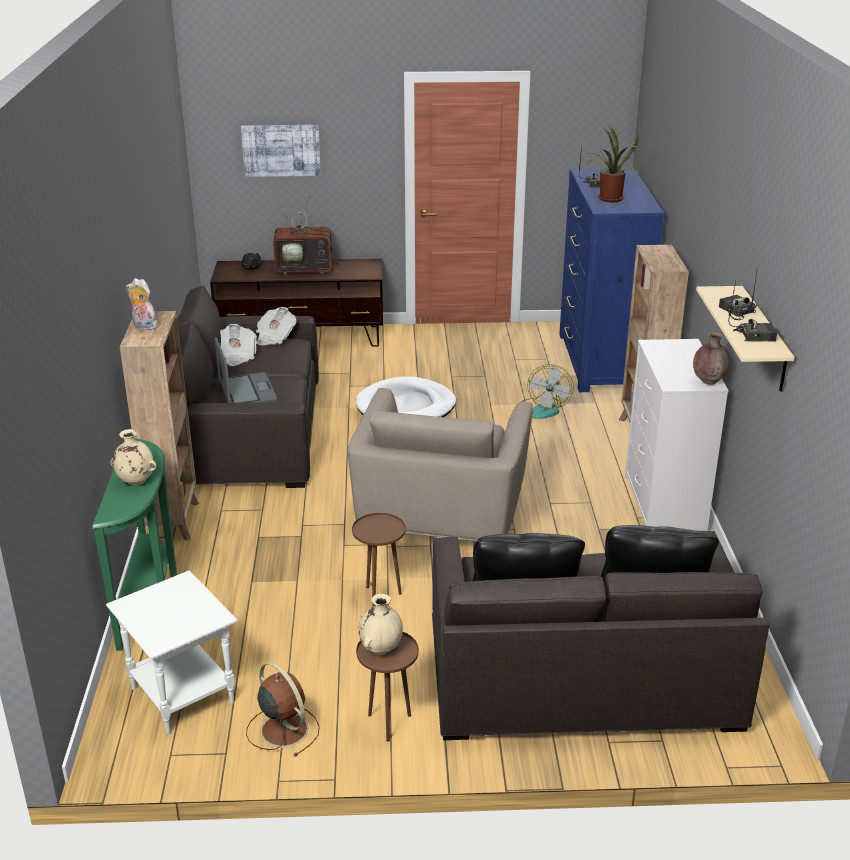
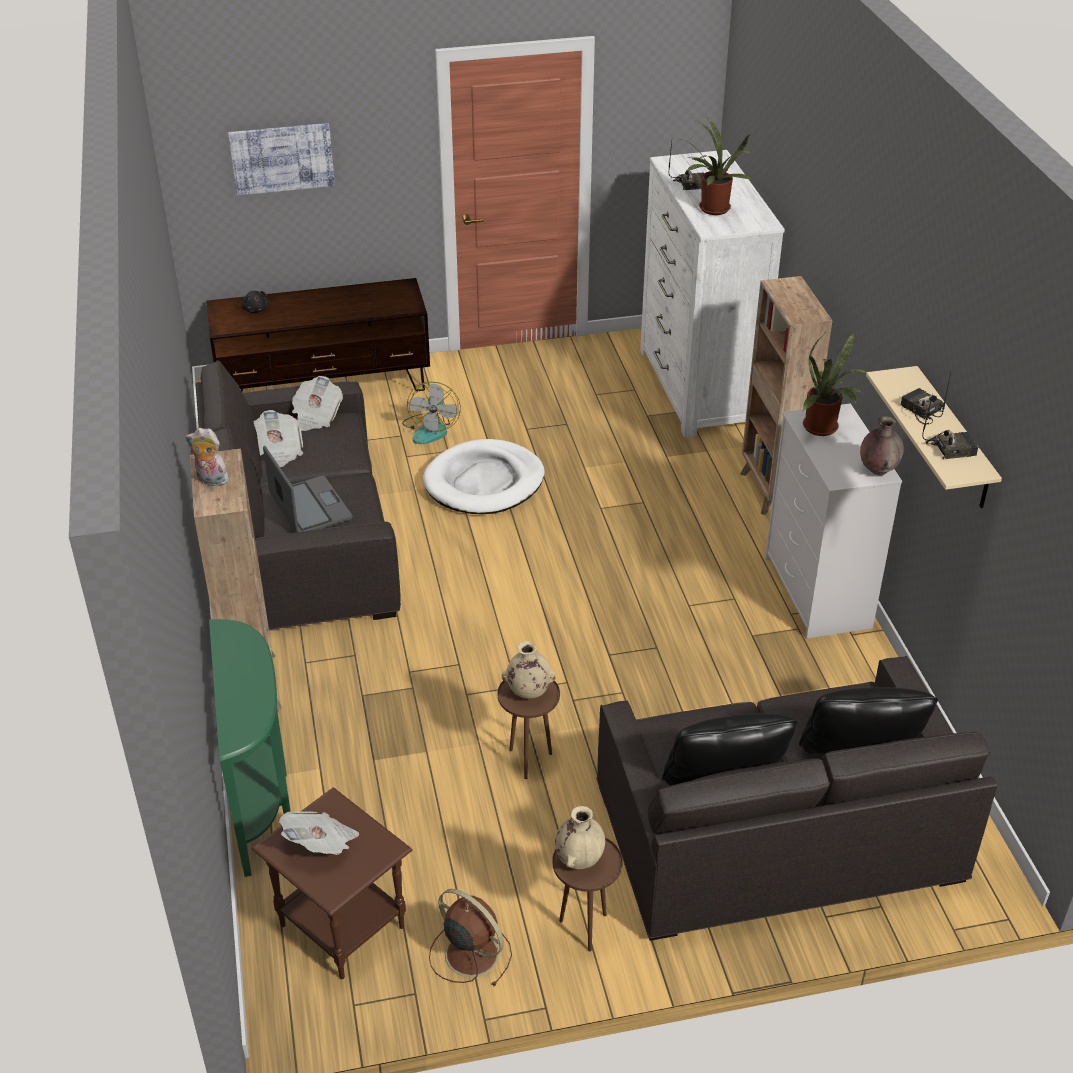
camera: 10 degrees left, 10 degrees up
white side table [106,570,238,735] -> brown side table [252,787,412,979]
beige vase [110,429,157,486] -> beige vase moved to [502,641,556,699]
television [273,196,343,275] -> none
beige armchair [348,388,533,541] -> none
fan [522,364,574,419] -> fan moved to [402,382,461,444]
blue dresser [559,168,665,392] -> white dresser [640,150,785,438]
none -> newspaper [279,811,359,855]
none -> potted plant [803,333,867,436]

